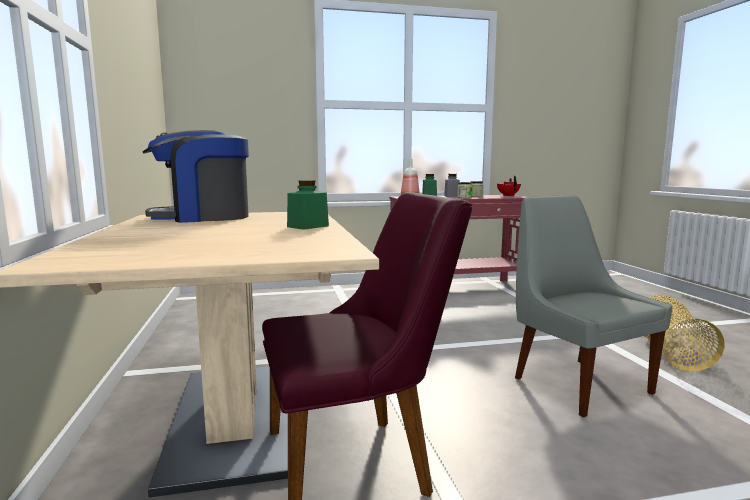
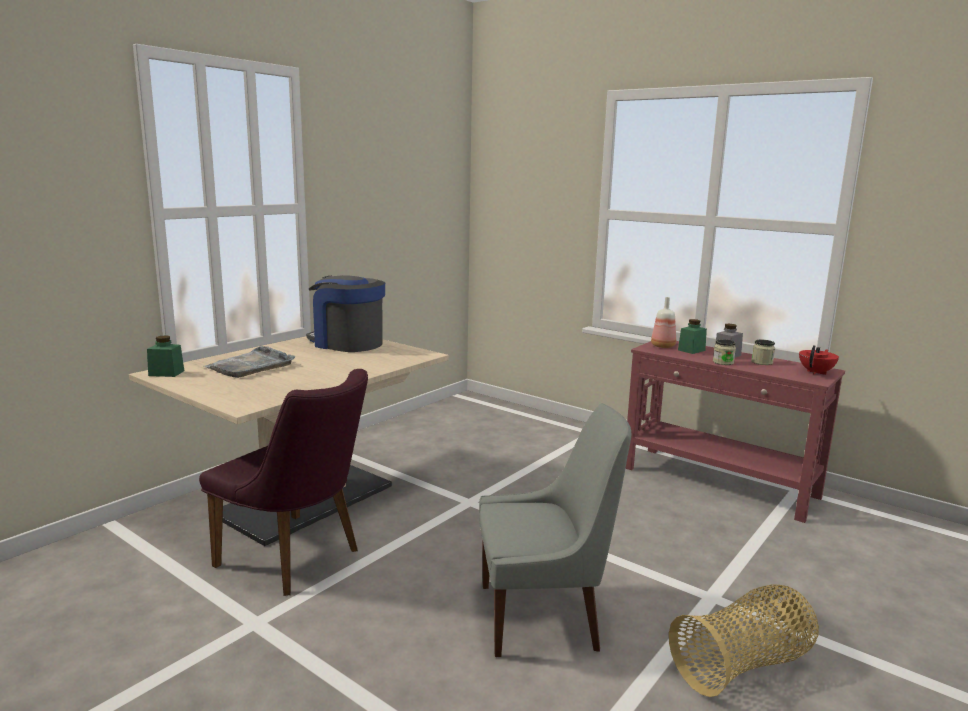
camera: 50 degrees right, 5 degrees up
green jar [287,180,329,230] -> green jar moved to [147,336,184,377]
grey chair [515,195,673,417] -> grey chair turned 60 degrees clockwise [479,403,631,657]
none -> grey tray [204,346,295,378]

